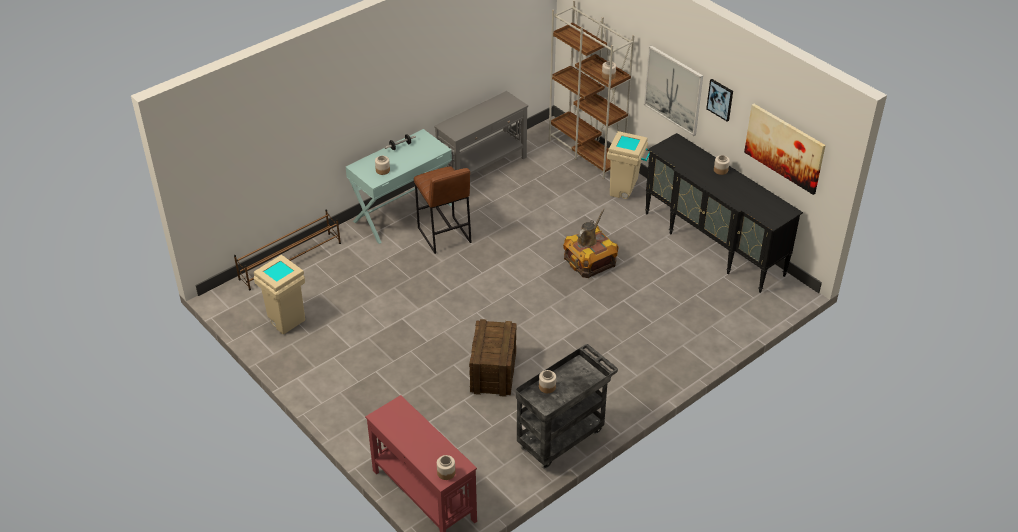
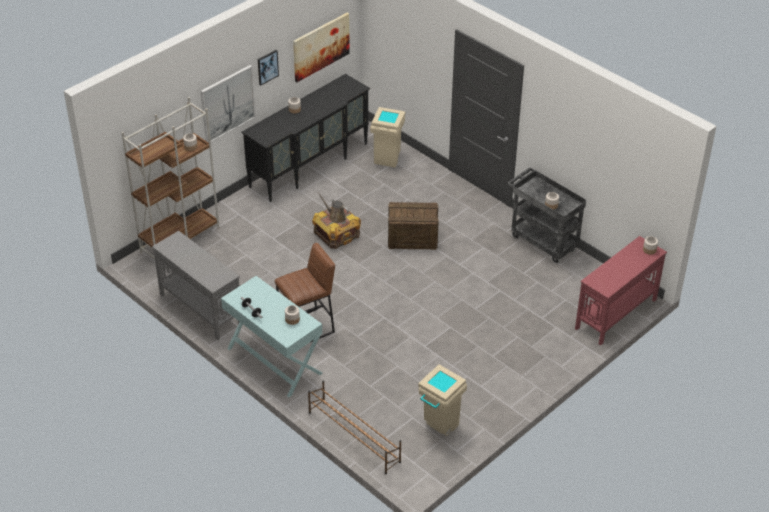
camera: 95 degrees left, 0 degrees up
crate [469,319,517,397] -> crate moved to [388,202,439,250]
beige trash can [607,131,650,199] -> beige trash can moved to [370,107,405,167]

